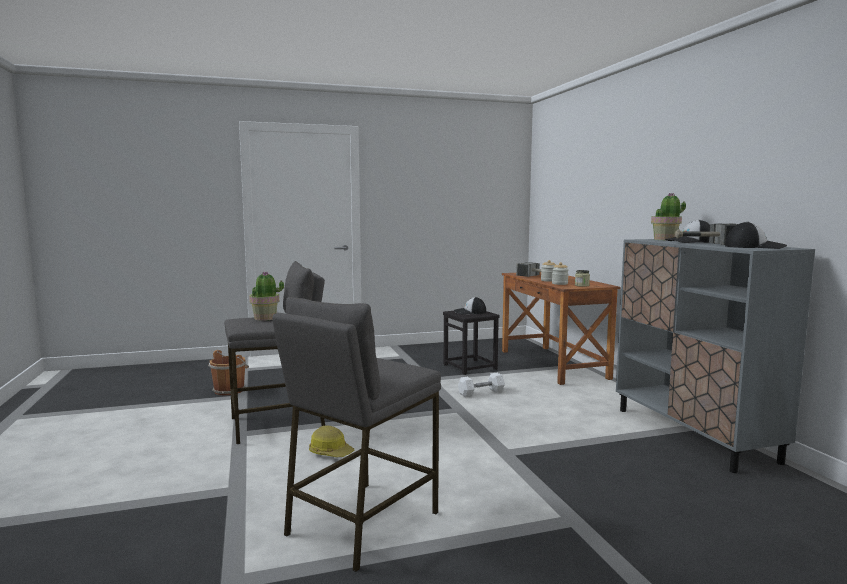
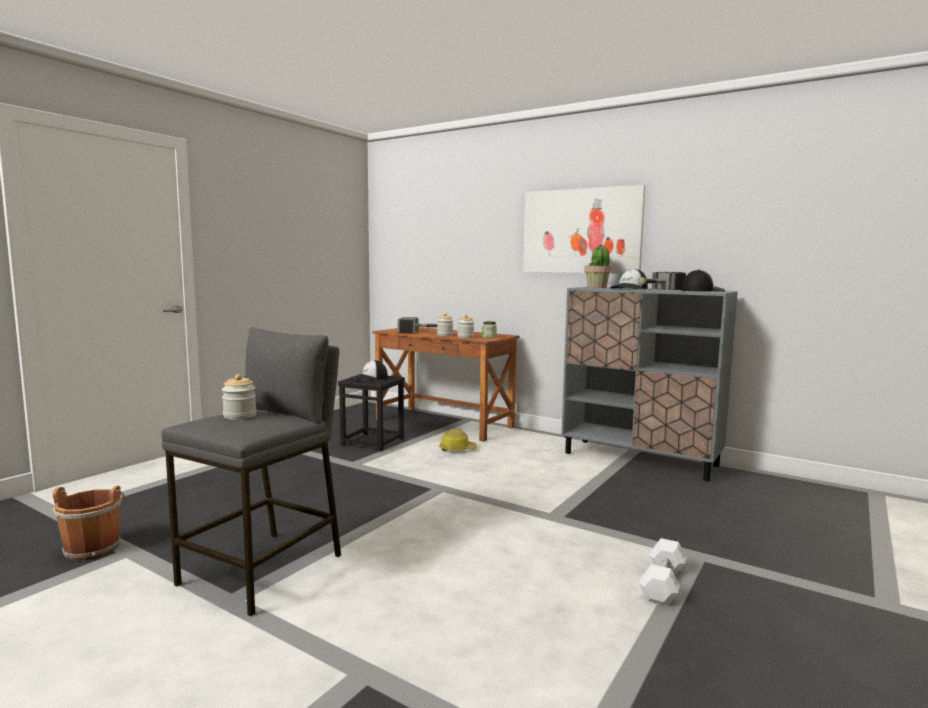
camera: 40 degrees left, 0 degrees up
potted plant [249,271,284,321] -> jar [222,374,257,420]
grey stool [272,297,441,572] -> none
hard hat [309,425,355,457] -> hard hat moved to [439,429,477,451]
white dumbbell [458,373,505,397] -> white dumbbell moved to [639,538,687,606]
none -> picture [523,185,646,274]

